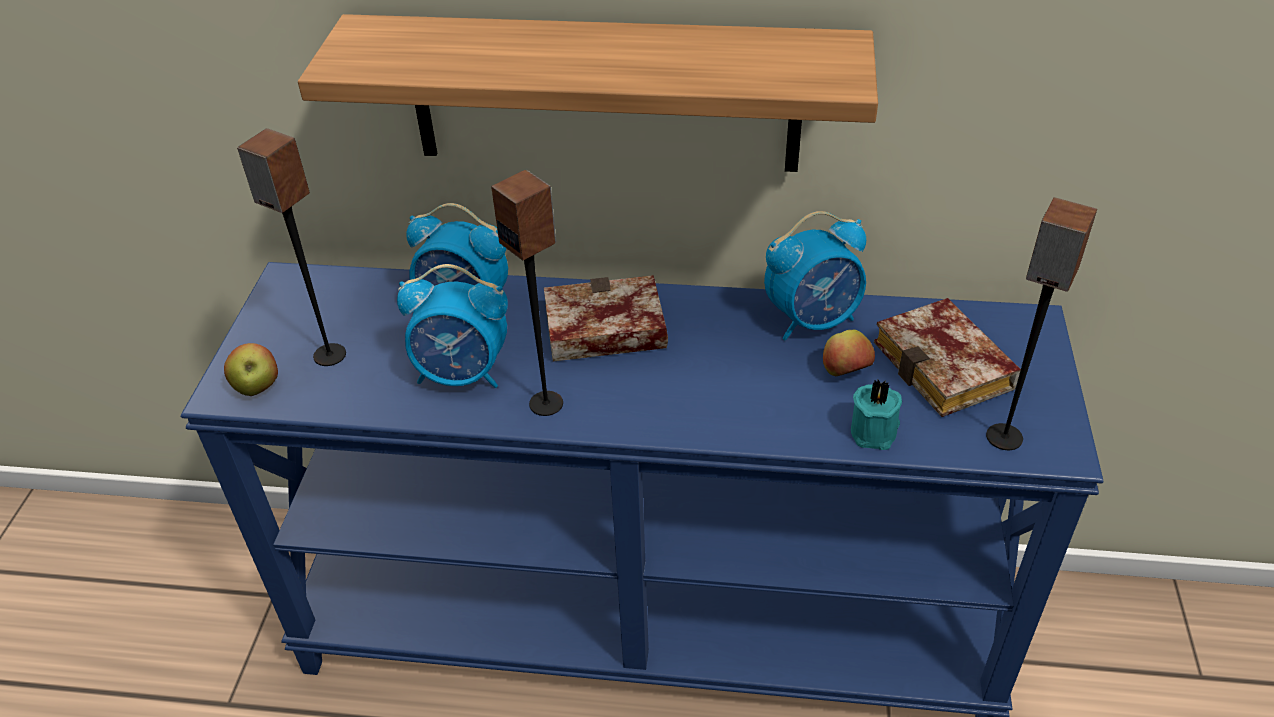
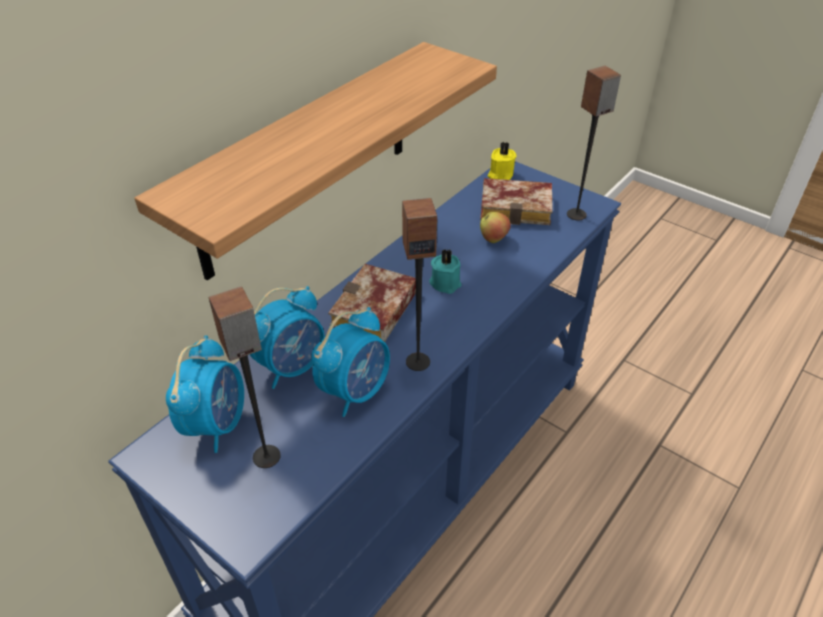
camera: 60 degrees left, 0 degrees up
apple [224,343,278,396] -> none
alarm clock [764,211,866,340] -> alarm clock moved to [166,335,244,453]
turquoise candle [851,380,902,450] -> turquoise candle moved to [429,248,462,294]
none -> yellow candle [488,142,516,180]

